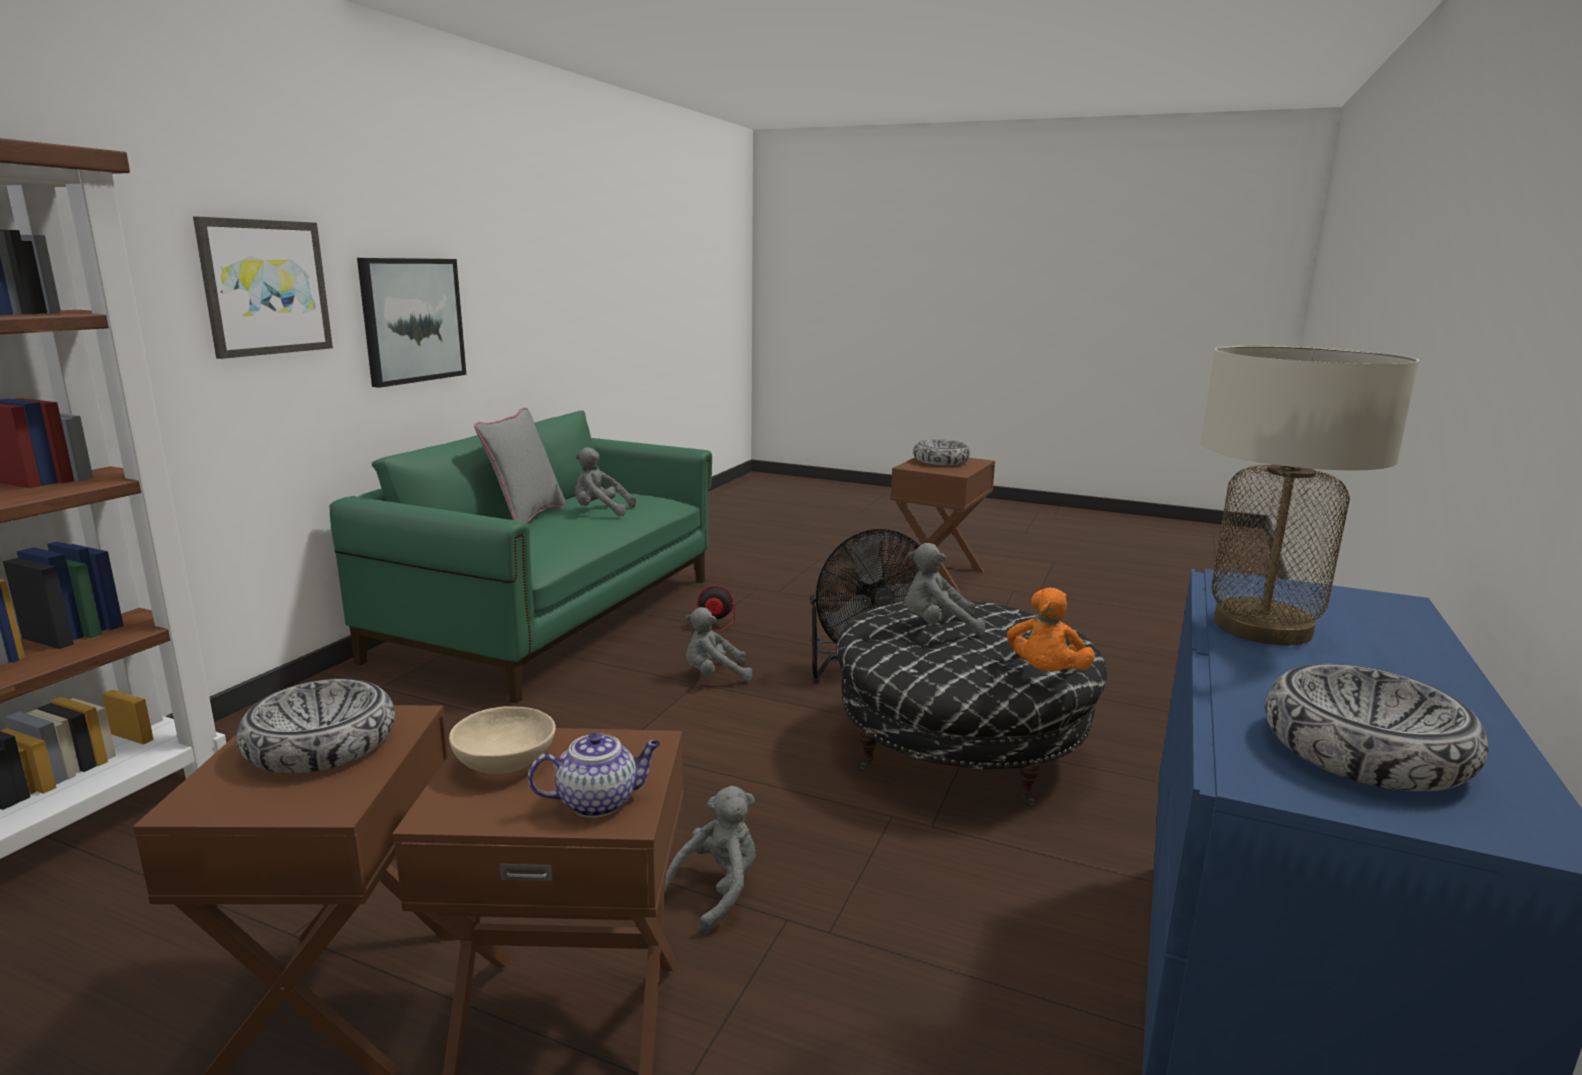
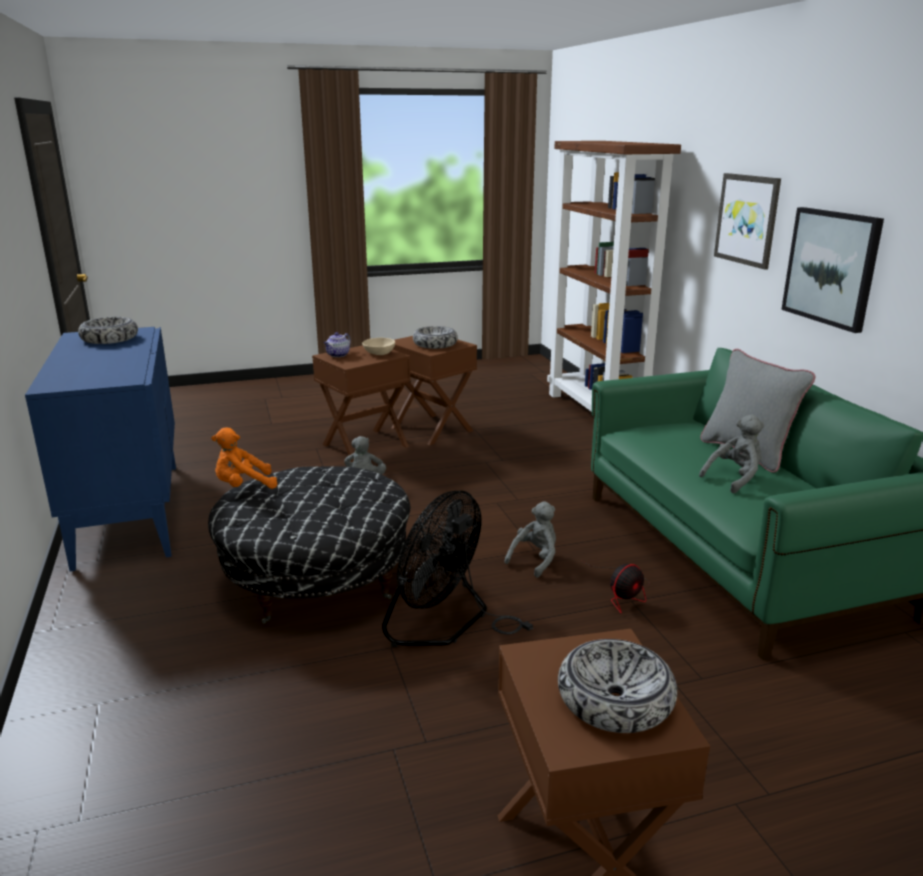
camera: 140 degrees right, 5 degrees up
grey plush toy [906,543,985,635] -> none
orange plush toy [1007,587,1095,671] -> orange plush toy turned 90 degrees counterclockwise [211,427,278,489]
table lamp [1200,346,1419,645] -> none

